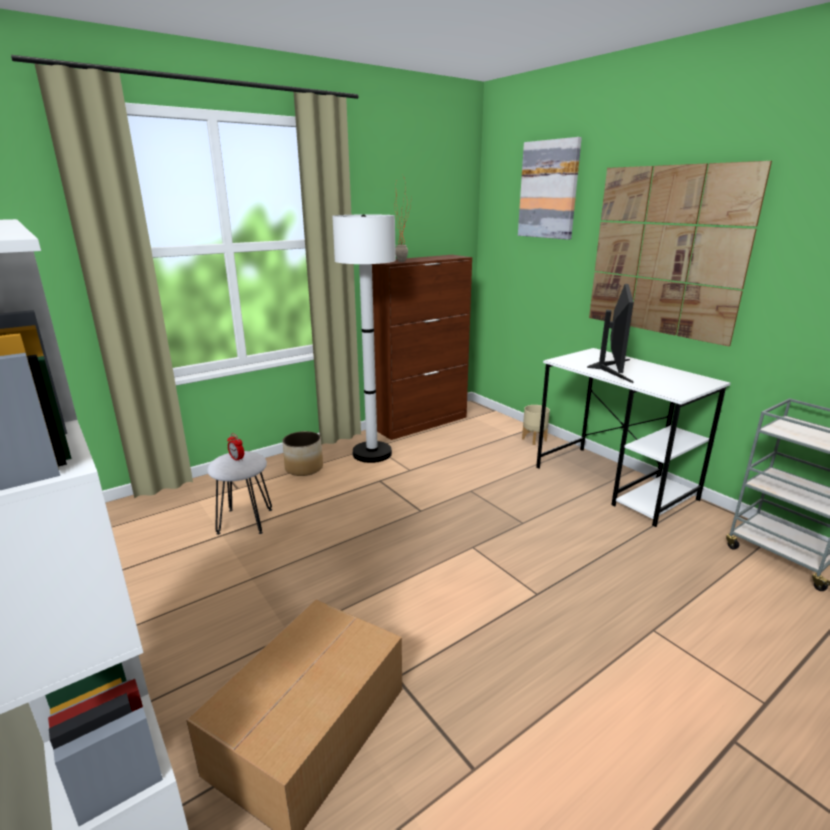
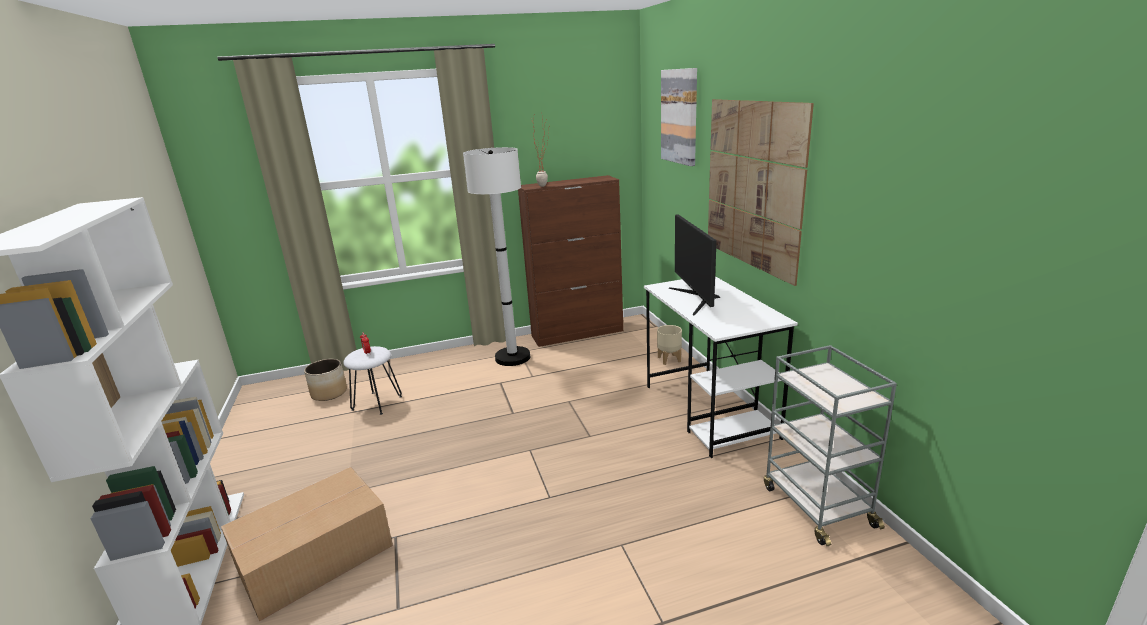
camera: 20 degrees right, 0 degrees up
planter [282,431,323,476] -> planter moved to [304,359,347,401]
monitor [587,284,634,383] -> monitor turned 135 degrees clockwise [669,214,721,315]

